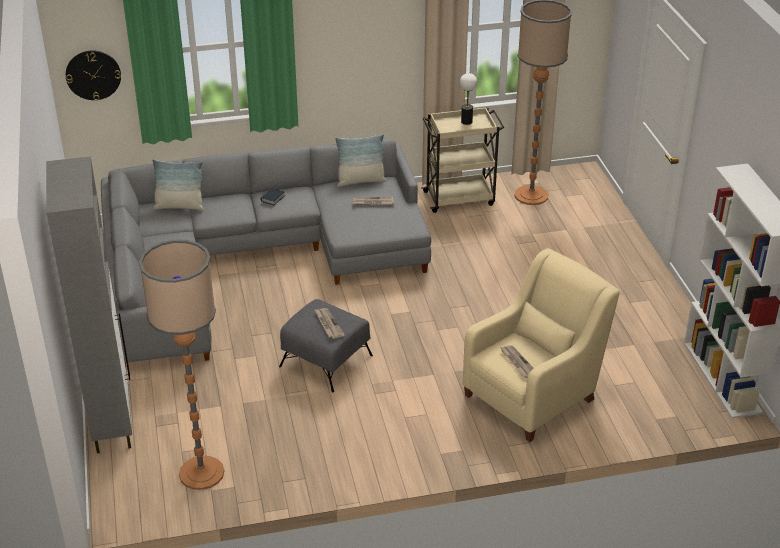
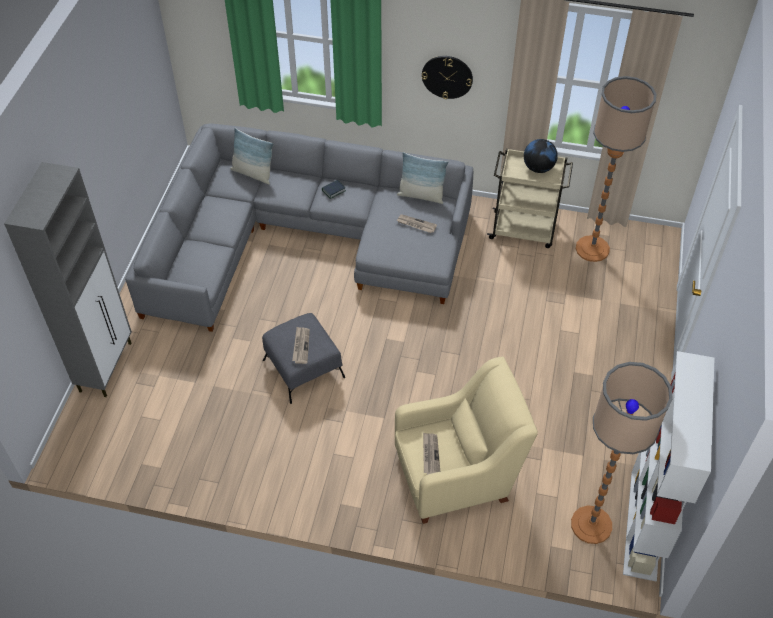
camera: 25 degrees right, 15 degrees up
wall clock [66,51,121,101] -> wall clock moved to [422,56,473,99]
floor lamp [139,239,224,490] -> floor lamp moved to [571,362,673,544]
table lamp [460,73,477,125] -> globe [524,139,558,173]

